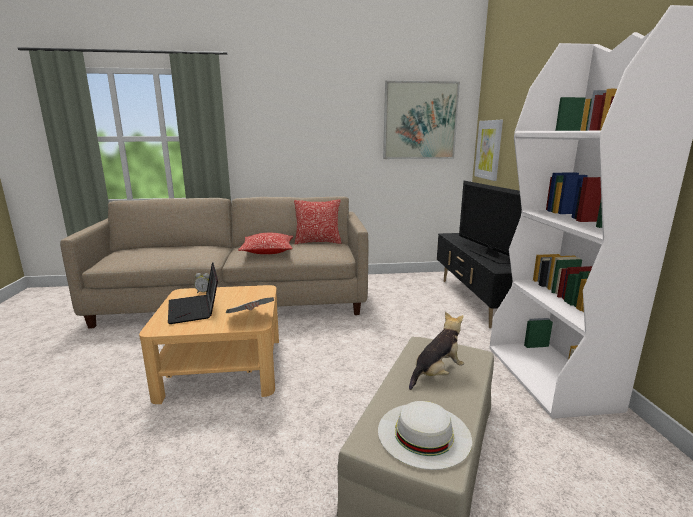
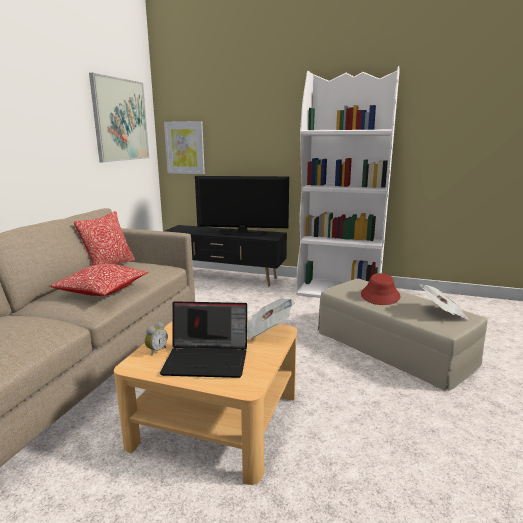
camera: 65 degrees left, 0 degrees up
white hat [378,401,472,470] -> newspaper [420,284,469,320]
plush toy [409,312,464,390] -> red hat [361,273,400,305]

